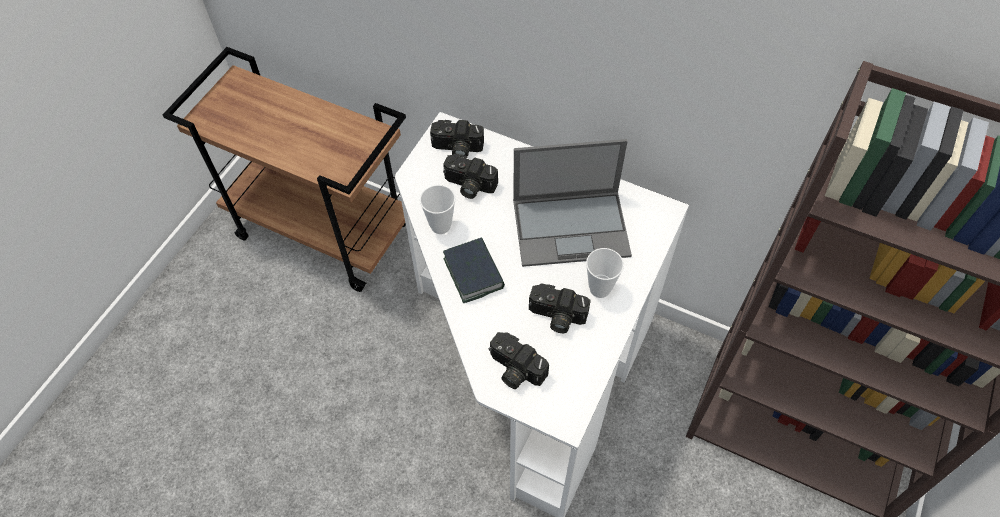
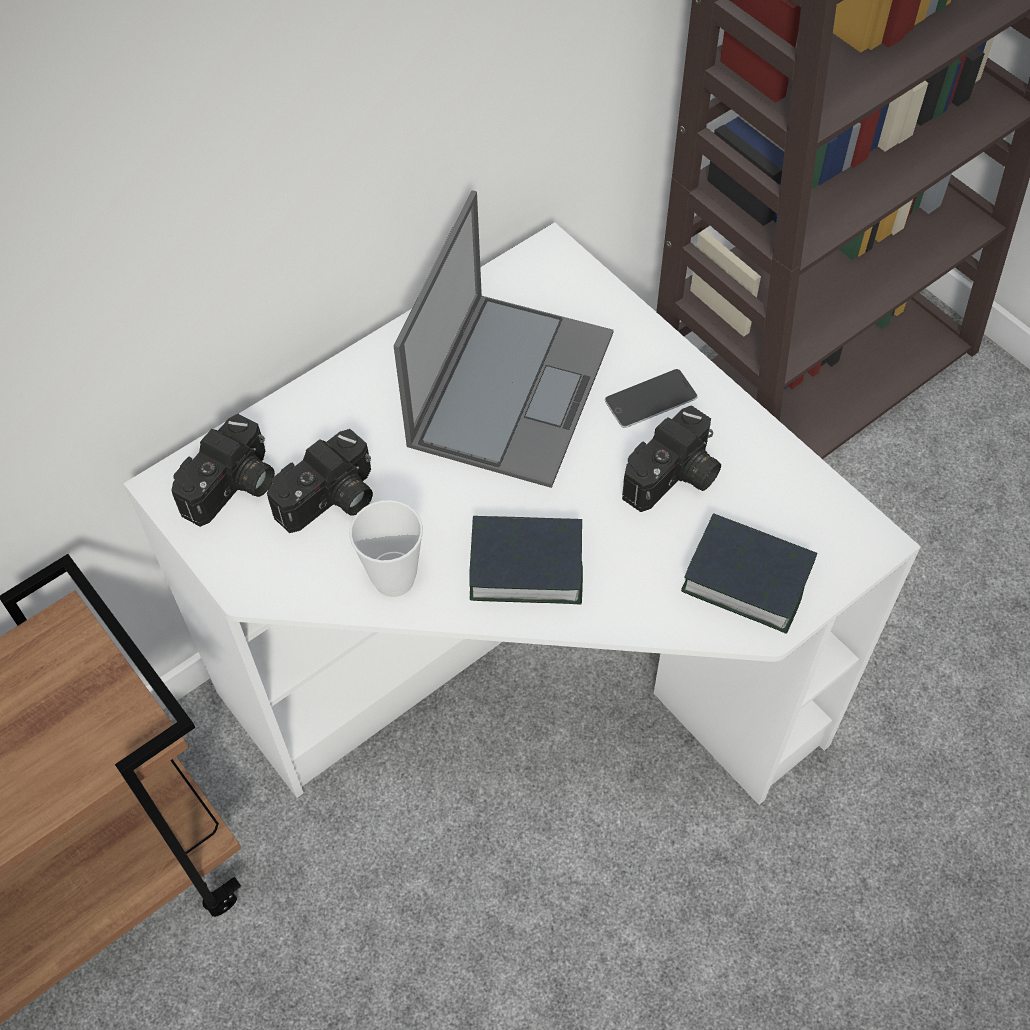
camera: 65 degrees left, 0 degrees up
camera [489,332,549,389] -> book [681,513,817,634]
cup [586,248,624,298] -> phone [605,369,698,428]

